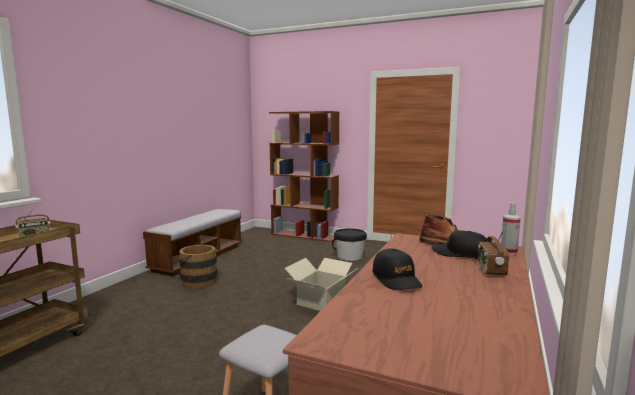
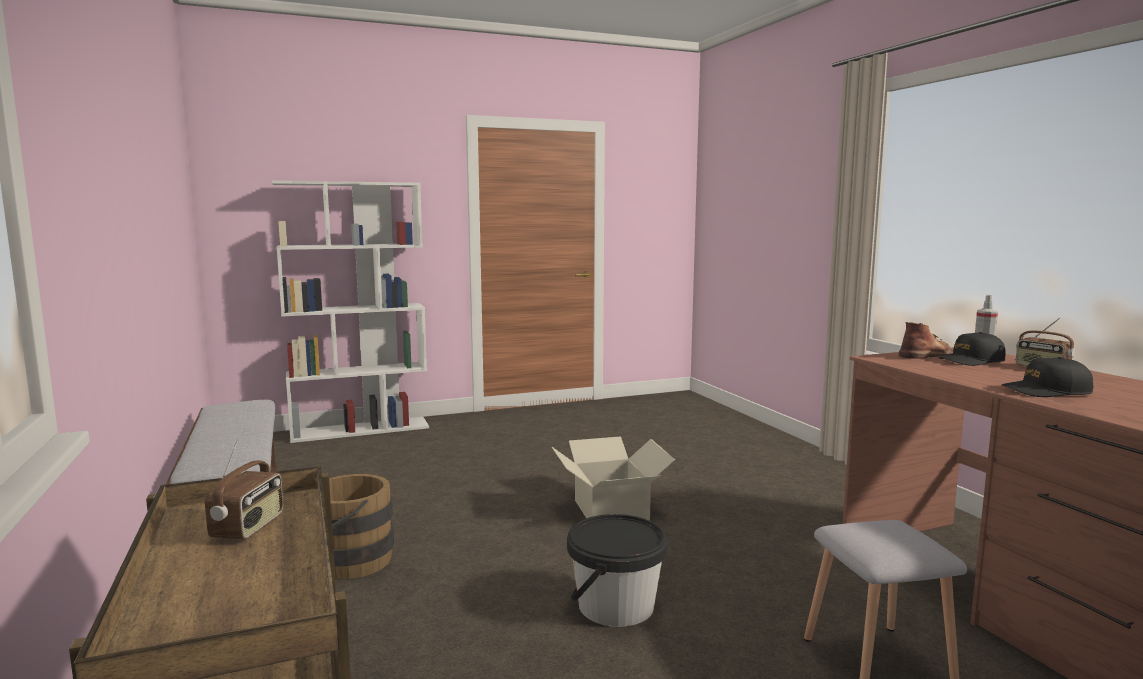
camera: 45 degrees left, 0 degrees up
brown bookcase [269,111,339,242] -> white bookcase [272,180,429,443]
black bucket [332,229,367,261] -> black bucket moved to [567,514,668,627]
black cap [372,248,422,290] -> black cap turned 150 degrees clockwise [1002,357,1094,397]

